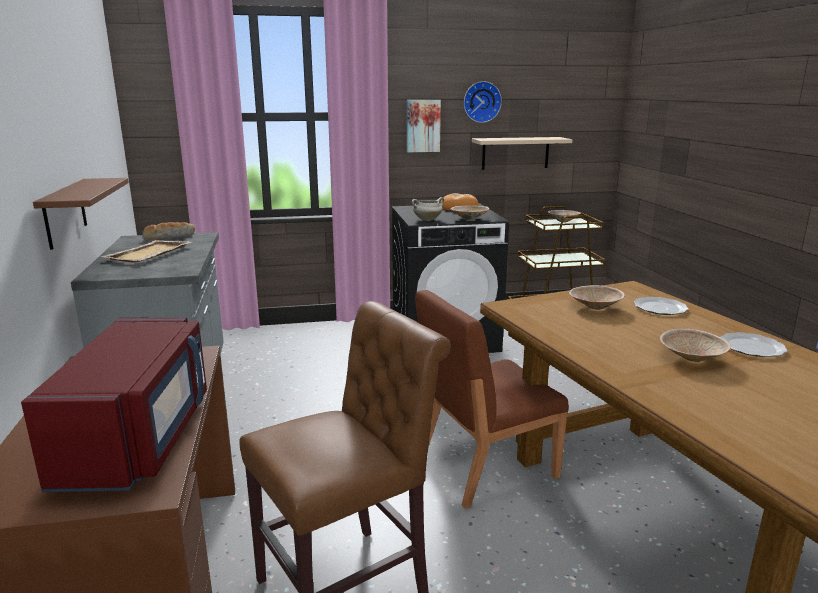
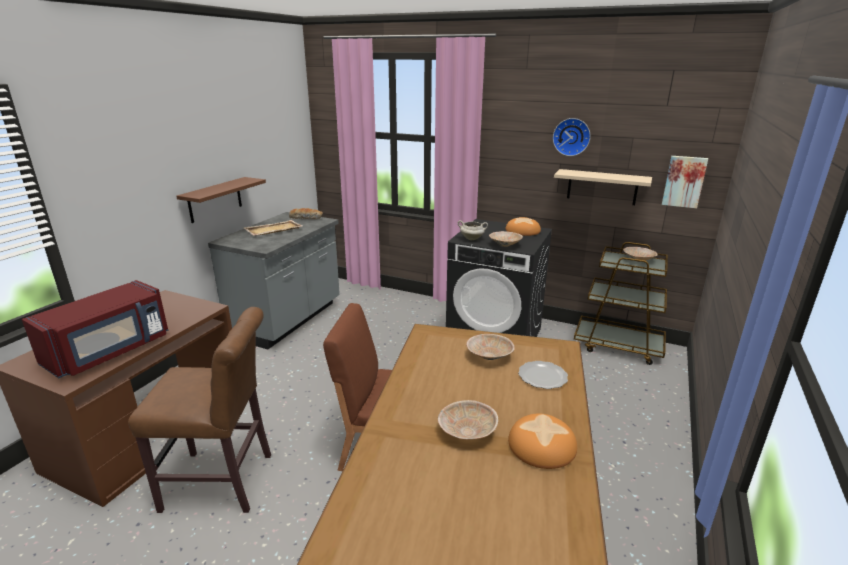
camera: 35 degrees right, 5 degrees up
picture [407,100,441,152] -> picture moved to [662,156,708,208]
plate [720,332,788,357] -> bread [508,414,577,469]

